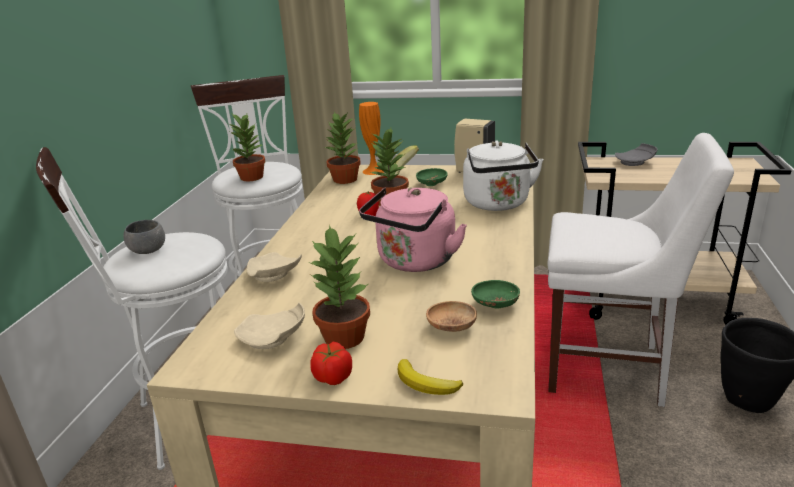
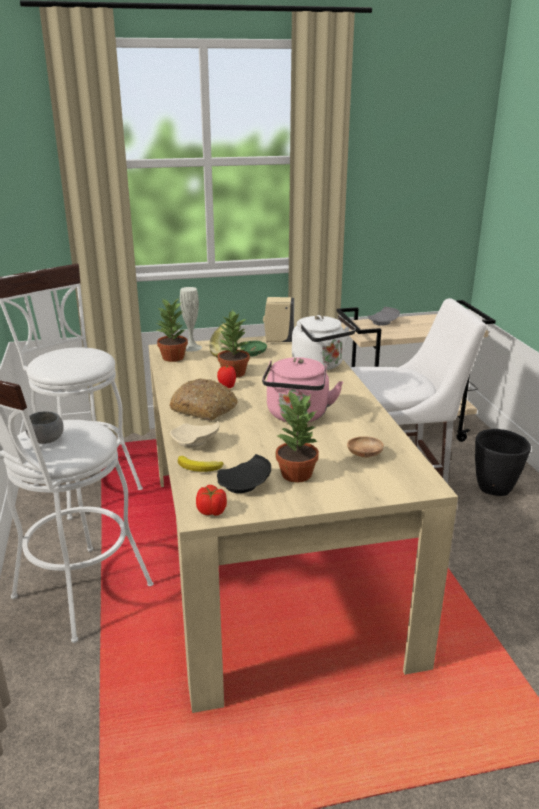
camera: 25 degrees left, 0 degrees up
potted plant [230,114,265,181] -> none
beige plate [234,302,305,349] -> black plate [217,454,271,493]
tomato [310,342,352,385] -> tomato moved to [196,485,227,516]
orange vase [359,102,384,175] -> white vase [180,287,202,352]
banana [398,359,463,395] -> banana moved to [178,456,223,472]
green bowl [471,280,520,309] -> none
none -> bread [169,379,238,421]

